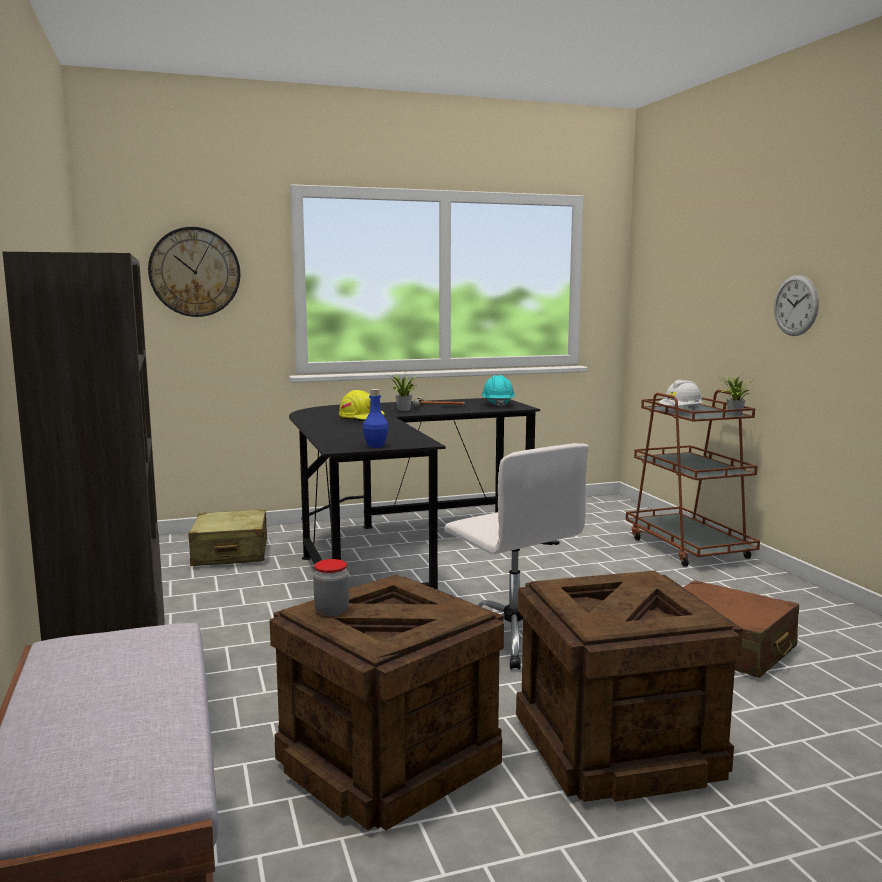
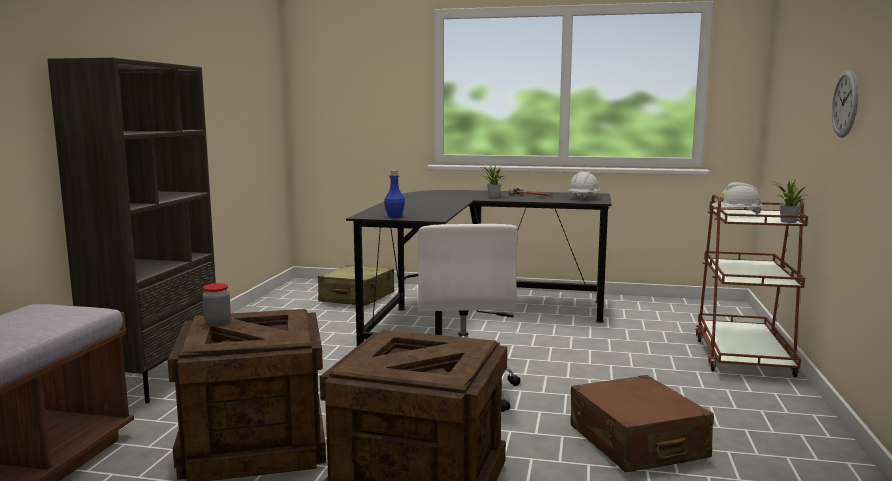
camera: 30 degrees right, 0 degrees up
wall clock [148,227,240,317] -> none
yellow hard hat [339,390,385,422] -> none
turquoise hard hat [481,375,515,408] -> white hard hat [568,171,600,200]

